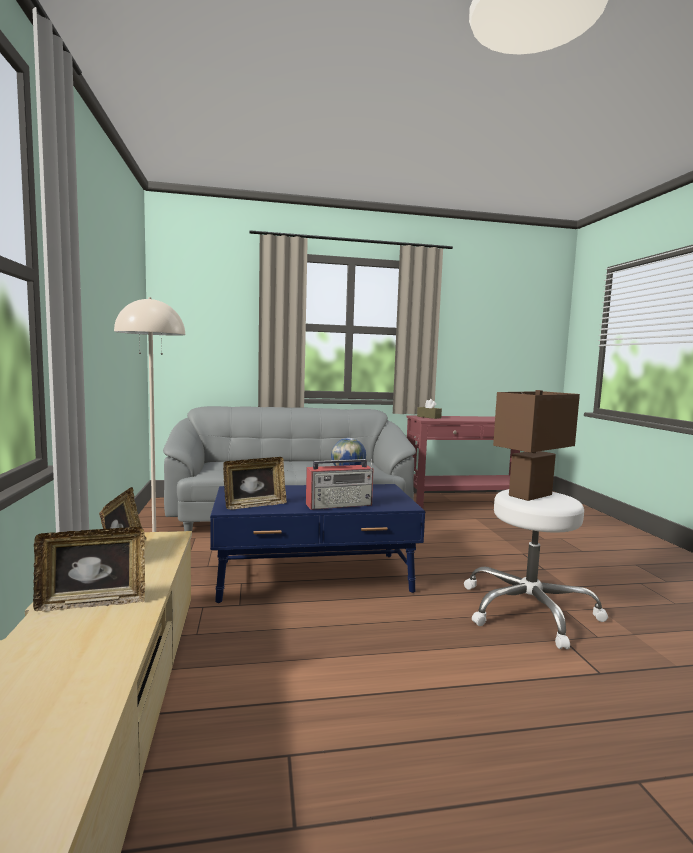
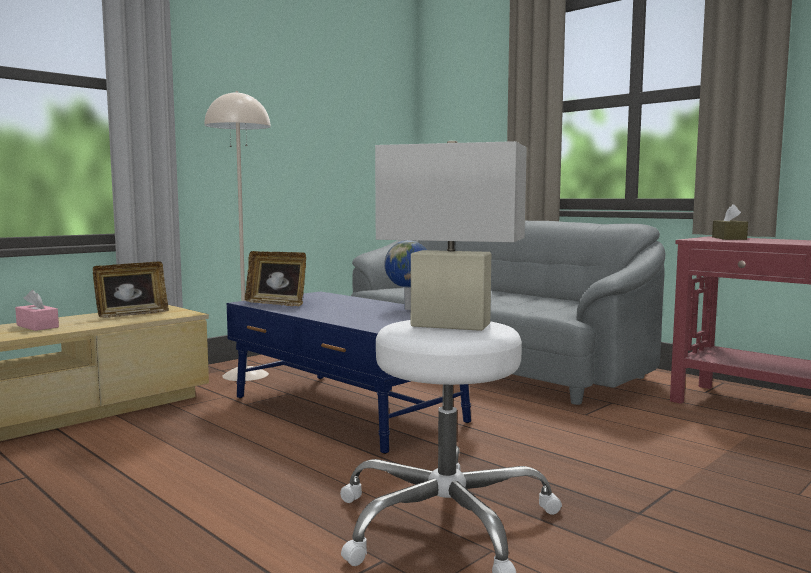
camera: 55 degrees right, 0 degrees up
picture frame [33,527,145,611] -> pink tissue box [15,290,59,331]
radio [306,459,373,510] -> none
brown table lamp [493,390,580,501] -> white table lamp [375,141,527,331]

